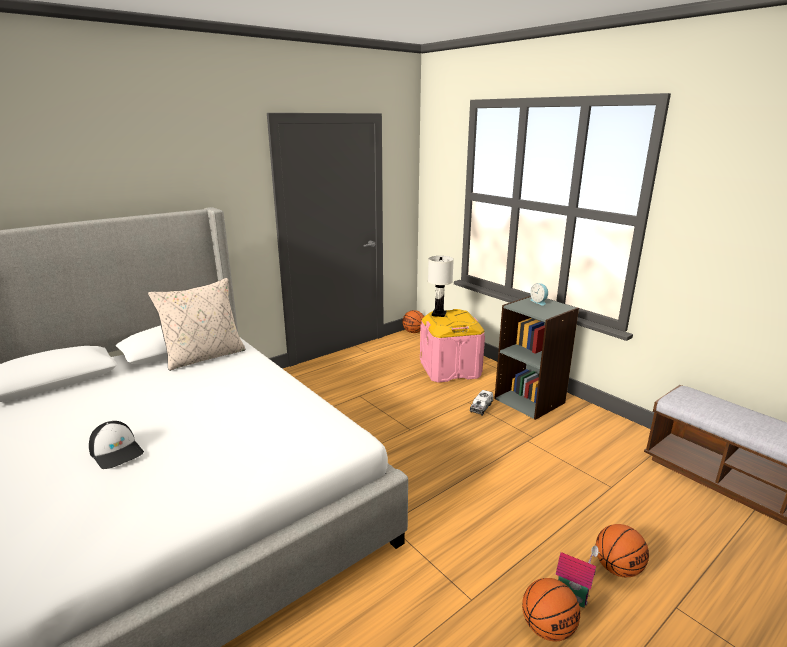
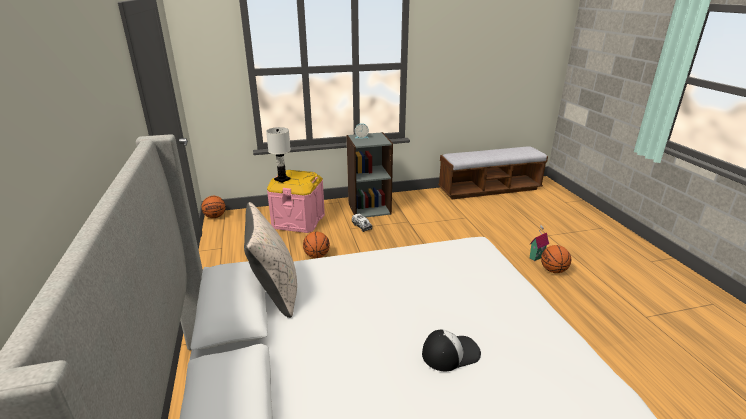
camera: 65 degrees left, 5 degrees up
basketball [596,524,649,577] -> basketball moved to [303,232,330,258]

